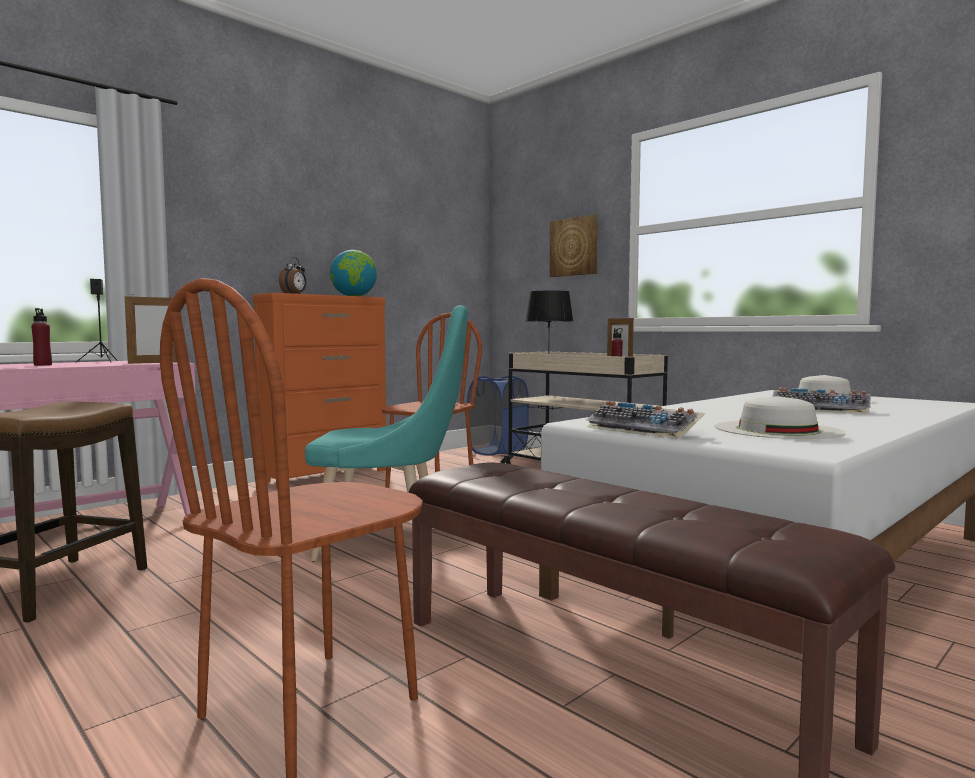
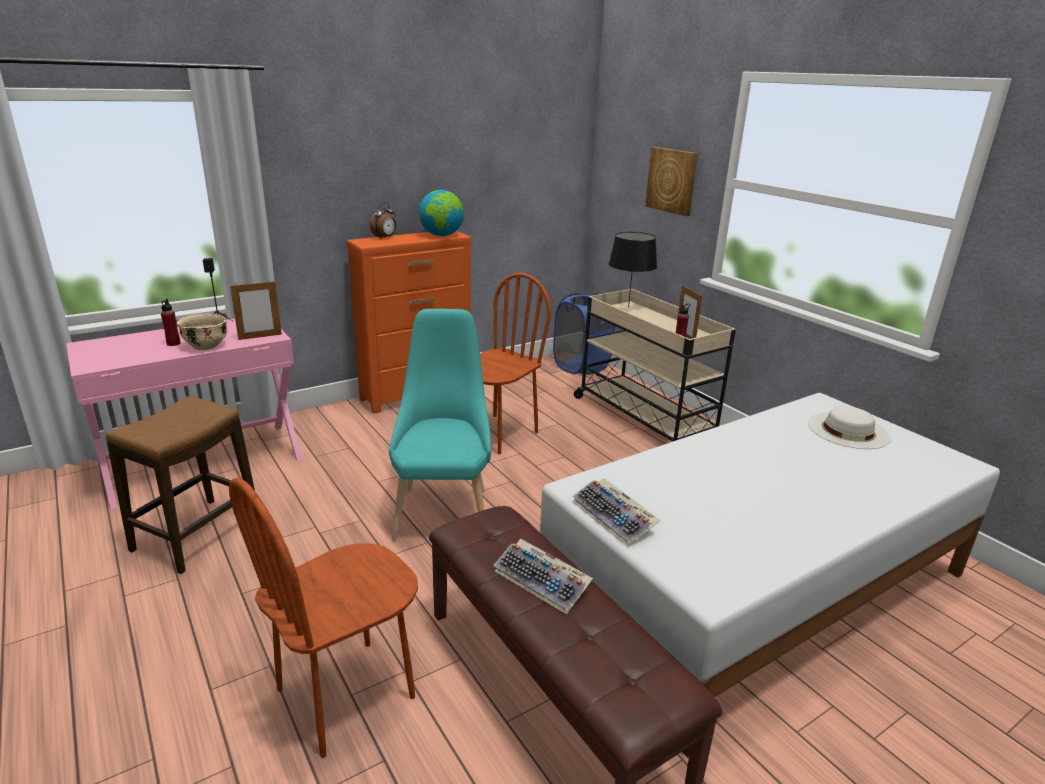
camera: 10 degrees right, 20 degrees up
turquoise chair [305,305,468,562] -> turquoise chair turned 105 degrees counterclockwise [389,309,491,540]
white hat [715,396,845,439] -> none
keyboard [772,387,870,414] -> keyboard moved to [493,539,593,614]
none -> beige bowl [177,313,228,350]

